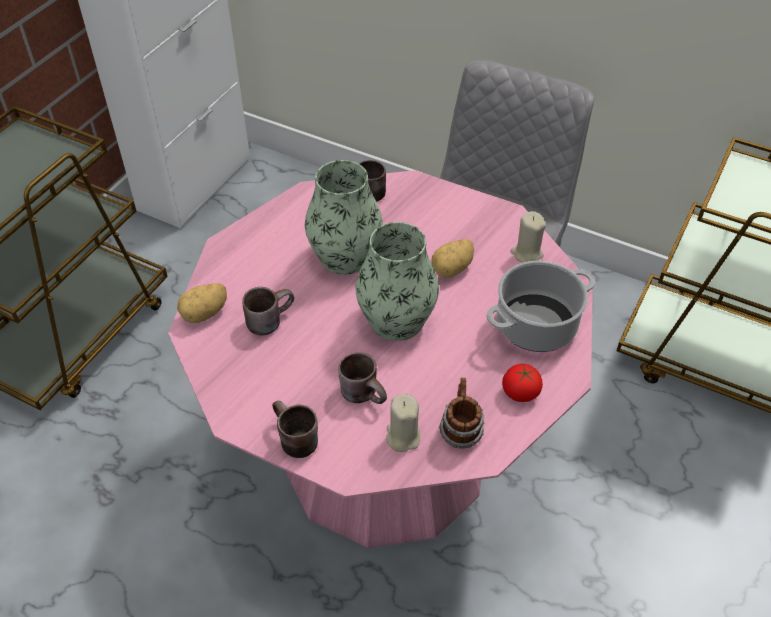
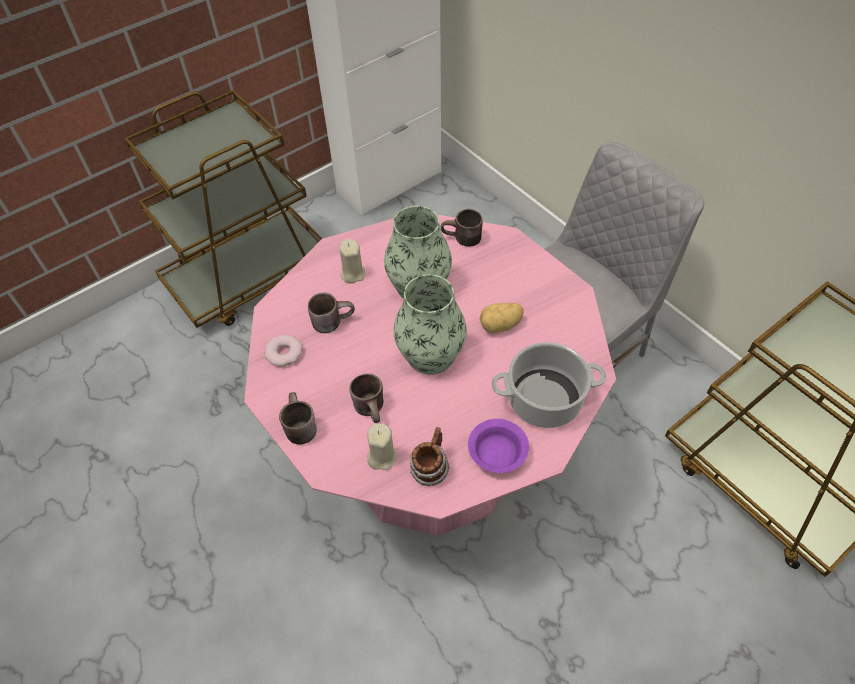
camera: 25 degrees right, 5 degrees up
potato [177,283,227,323] -> none
tomato [502,364,543,402] -> purple bowl [468,419,529,473]
beige candle [510,211,546,263] -> beige candle moved to [339,239,365,284]
none -> donut [264,335,303,367]

